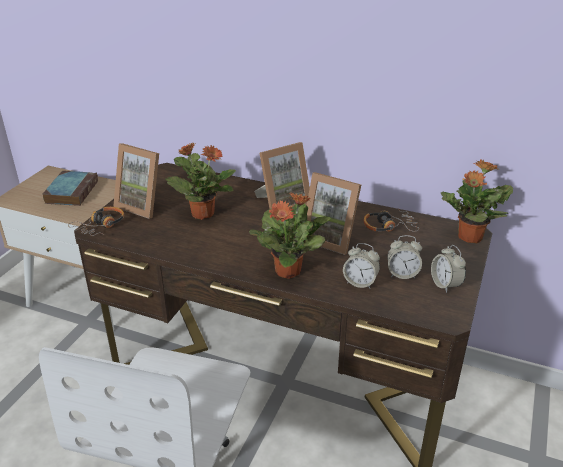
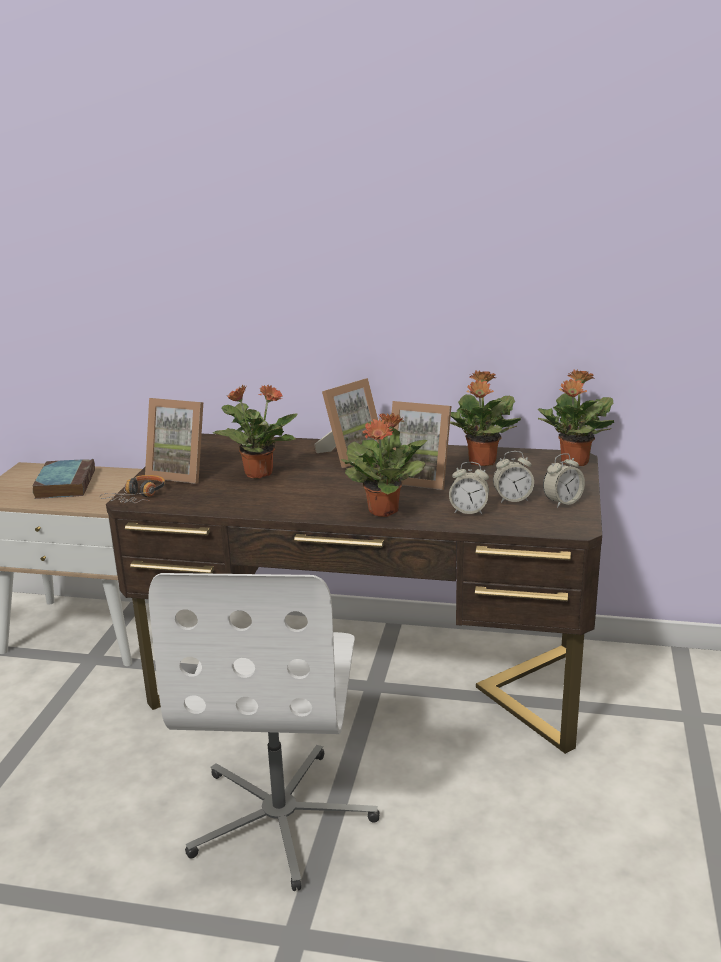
camera: 10 degrees left, 10 degrees down
headphones [364,208,419,232] -> potted plant [450,370,521,466]
alarm clock [431,245,466,293] -> alarm clock turned 90 degrees counterclockwise [543,453,585,508]

